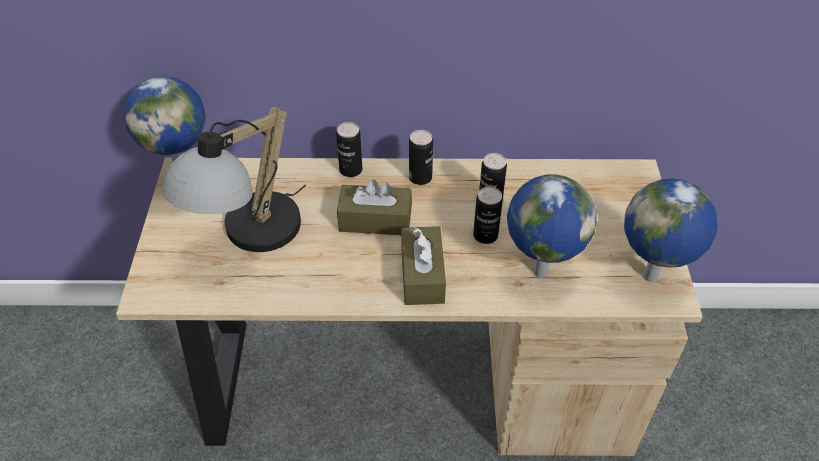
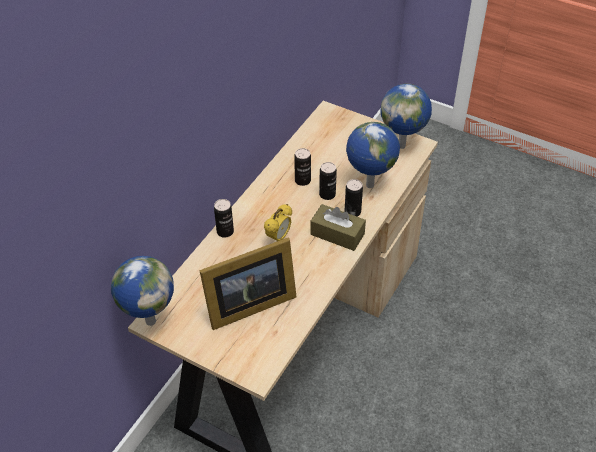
camera: 60 degrees left, 0 degrees up
table lamp [162,107,306,252] -> picture frame [199,237,297,330]
brown tissue box [337,180,412,235] -> alarm clock [264,204,292,241]
can [409,130,433,185] -> can moved to [345,179,363,217]

